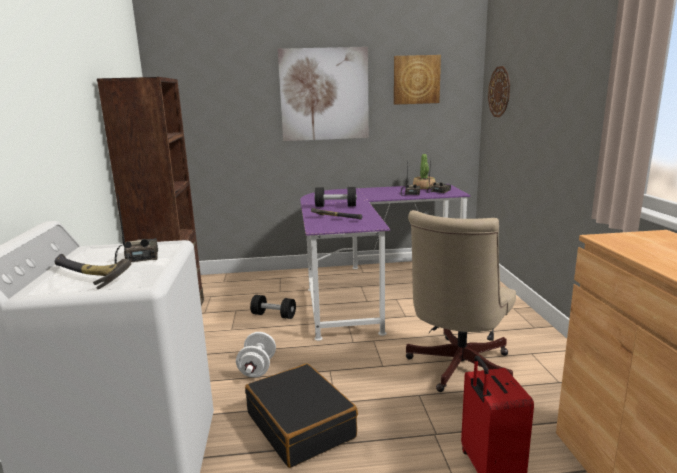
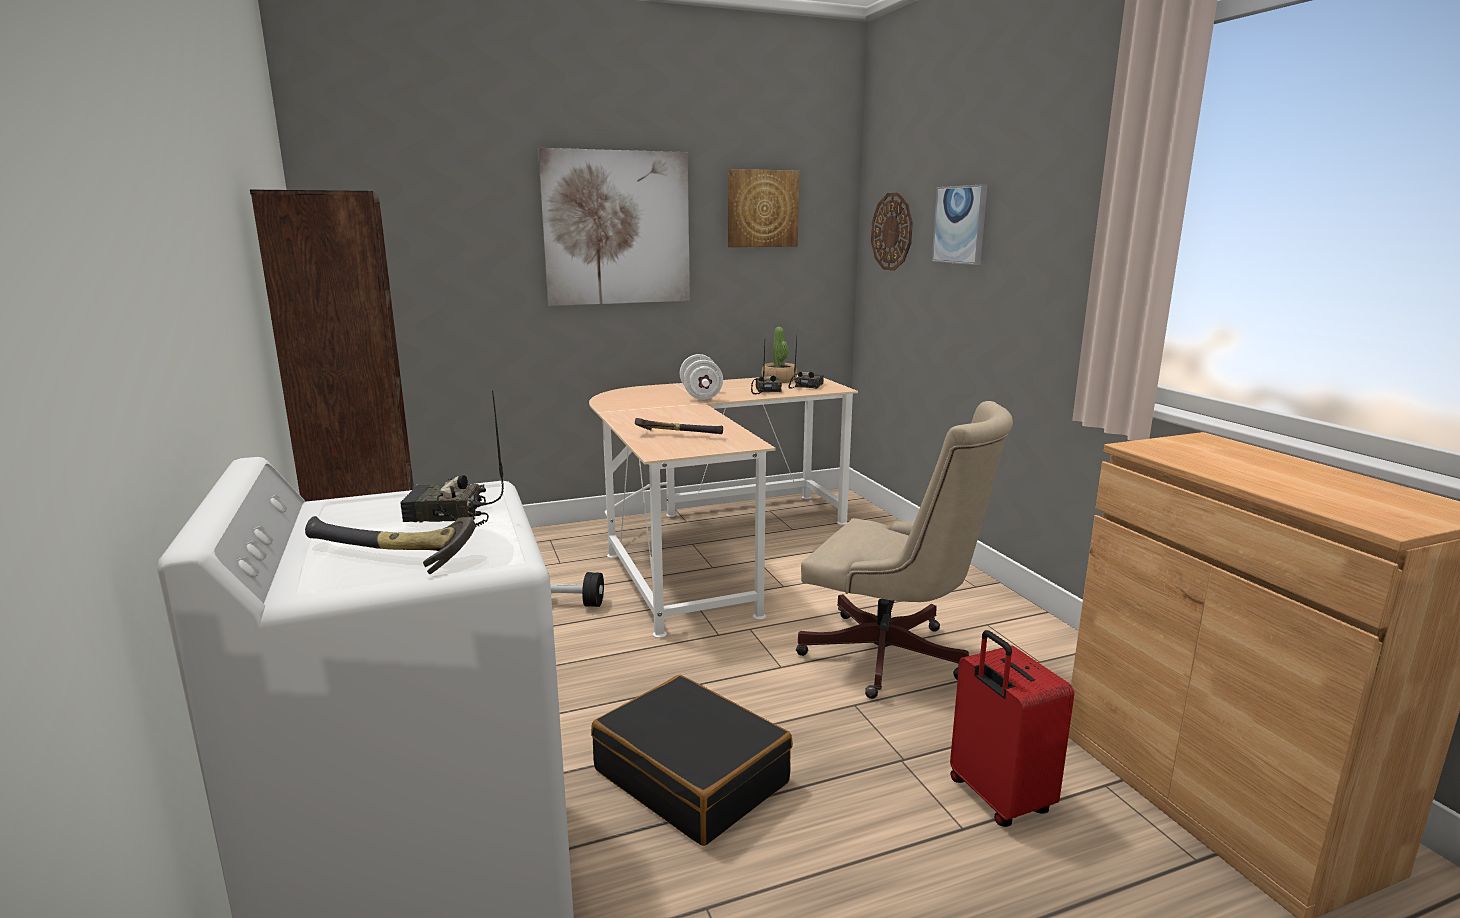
camera: 15 degrees left, 0 degrees up
radio [115,193,158,264] -> radio turned 60 degrees counterclockwise [400,391,504,526]
white dumbbell [236,332,276,378] -> white dumbbell moved to [680,354,723,400]
purple desk [300,184,471,341] -> beige desk [589,375,858,638]
black dumbbell [314,187,357,207] -> none
beige office chair [406,210,516,392] -> beige office chair turned 75 degrees counterclockwise [796,401,1013,699]
none -> picture [932,184,987,265]

